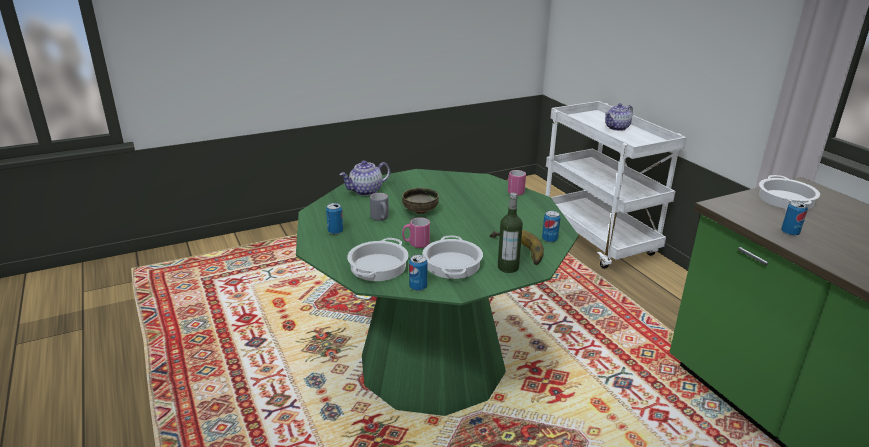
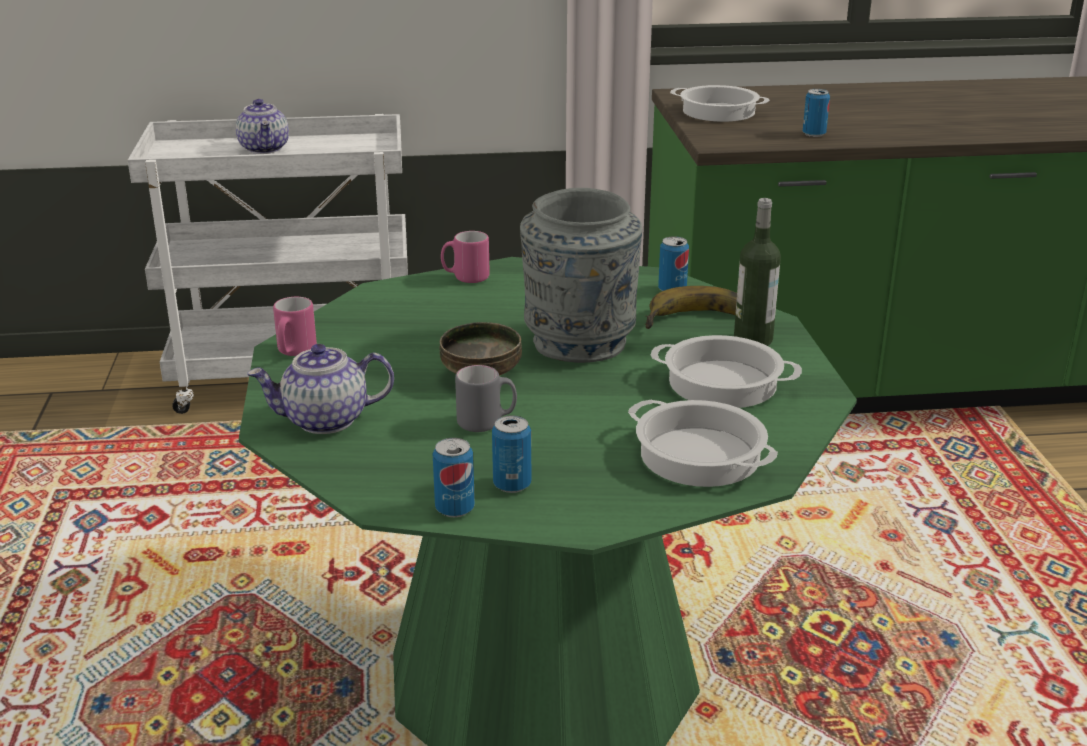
camera: 70 degrees left, 0 degrees up
teapot [339,160,390,196] -> teapot turned 90 degrees clockwise [247,344,394,434]
pink mug [402,217,430,248] -> pink mug moved to [273,297,317,356]
can [409,255,427,291] -> can moved to [433,438,475,517]
none -> grey vase [520,188,642,363]

